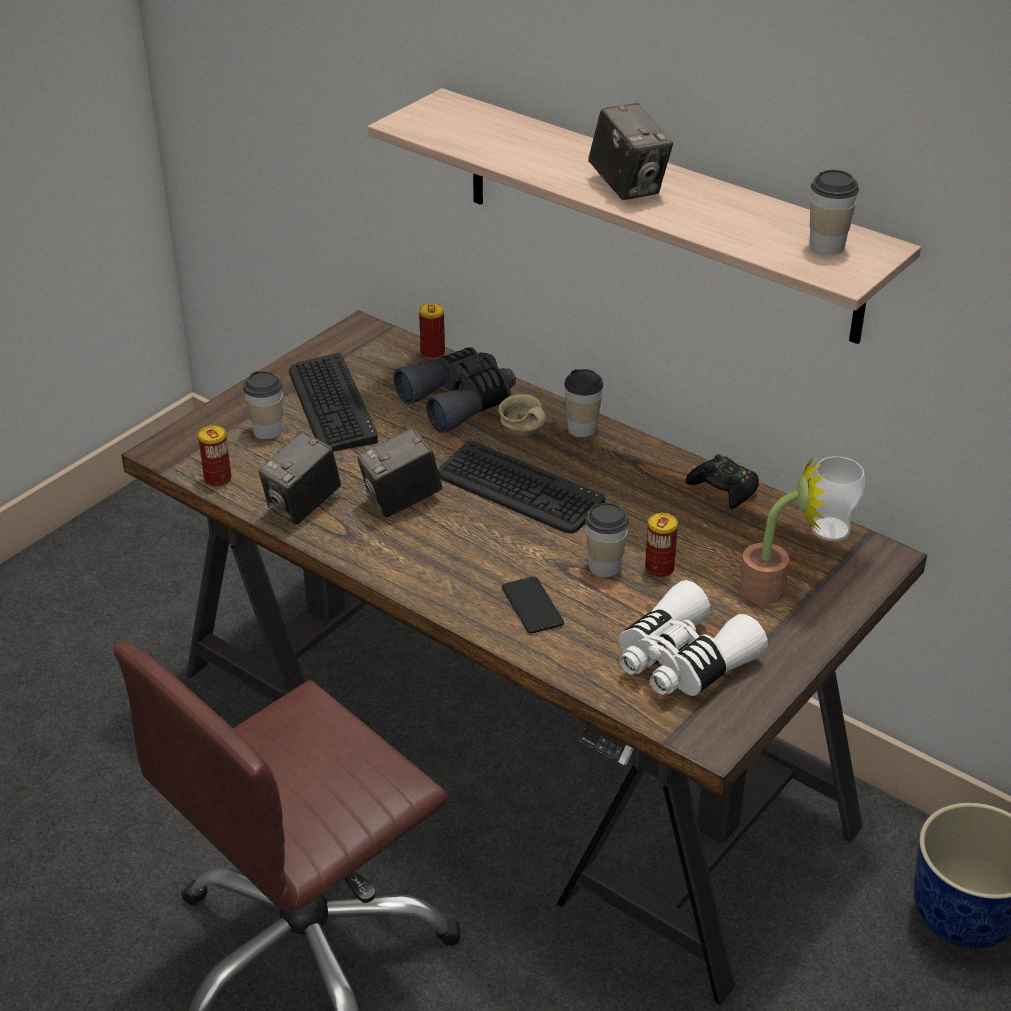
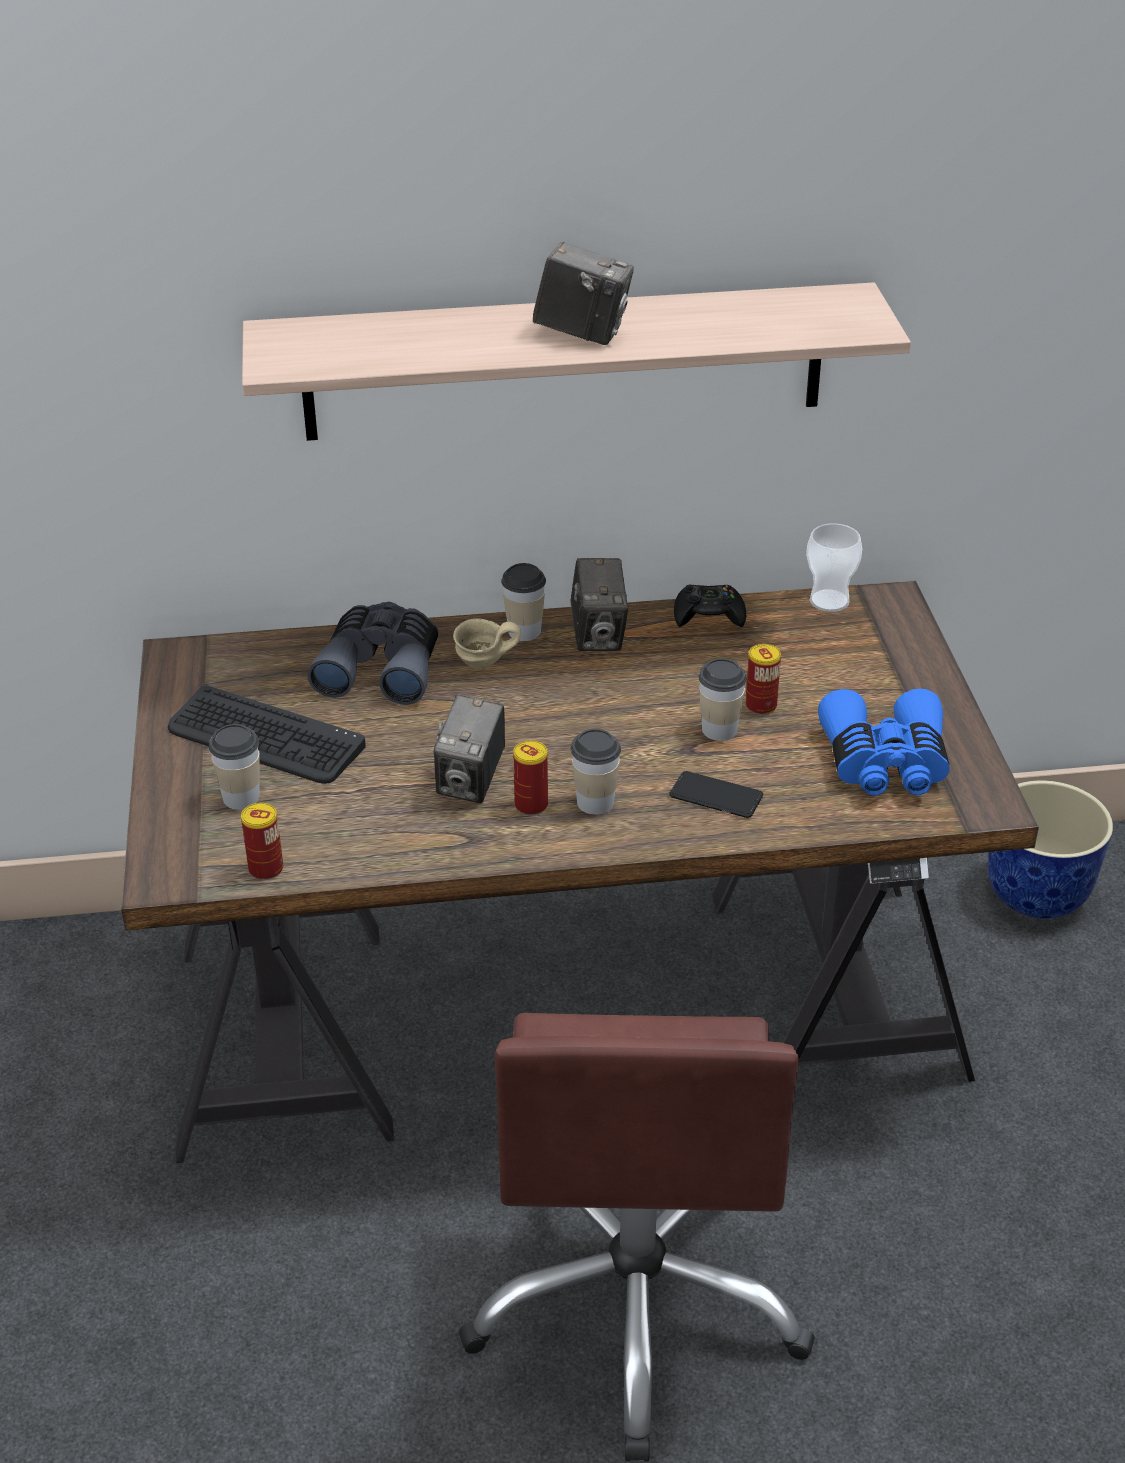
camera: 45 degrees left, 0 degrees up
camera [259,431,341,525] -> camera moved to [570,558,628,651]
can [419,303,445,359] -> can moved to [513,741,548,815]
keyboard [438,440,605,533] -> none
white binoculars [619,580,768,696] -> blue binoculars [818,689,950,795]
potted plant [739,457,827,604] -> none
cup [810,170,859,255] -> cup moved to [571,729,621,815]

